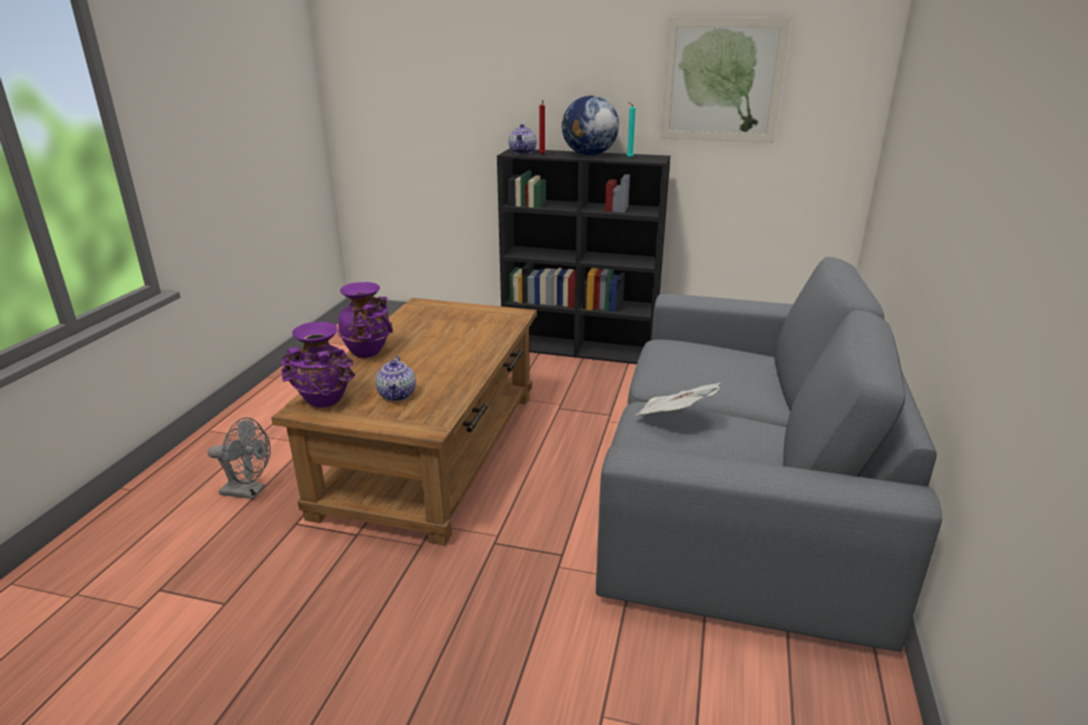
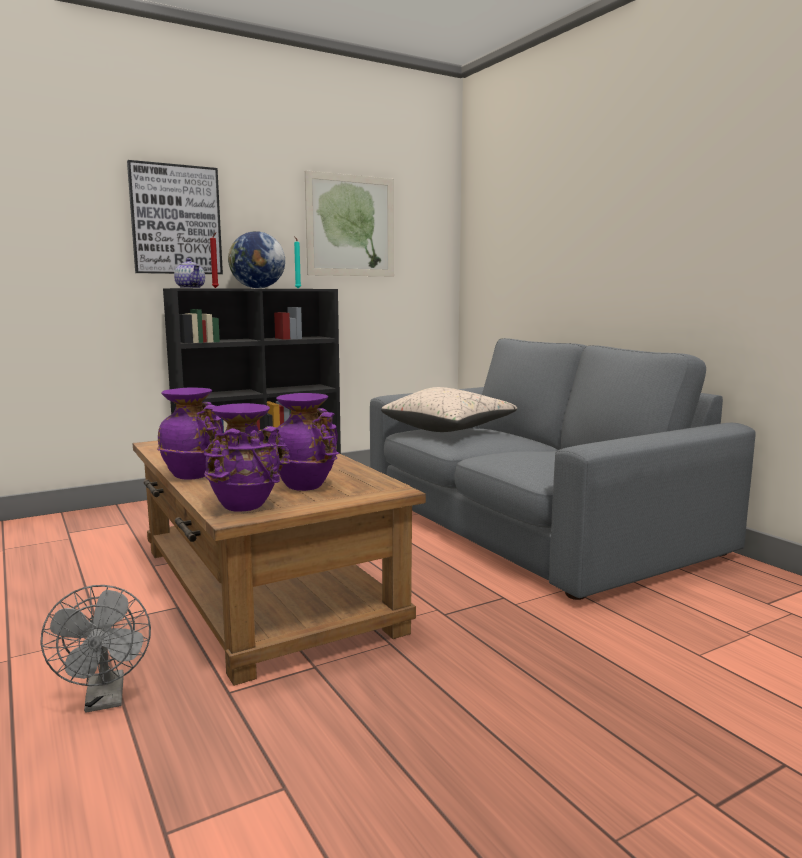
camera: 45 degrees left, 15 degrees down
grey fan [208,417,271,499] -> grey fan turned 105 degrees clockwise [40,585,151,712]
teapot [376,356,416,401] -> purple vase [276,393,340,491]
newspaper [635,383,720,415] -> none
none -> picture [127,160,223,274]
none -> beige pillow [381,387,517,432]

